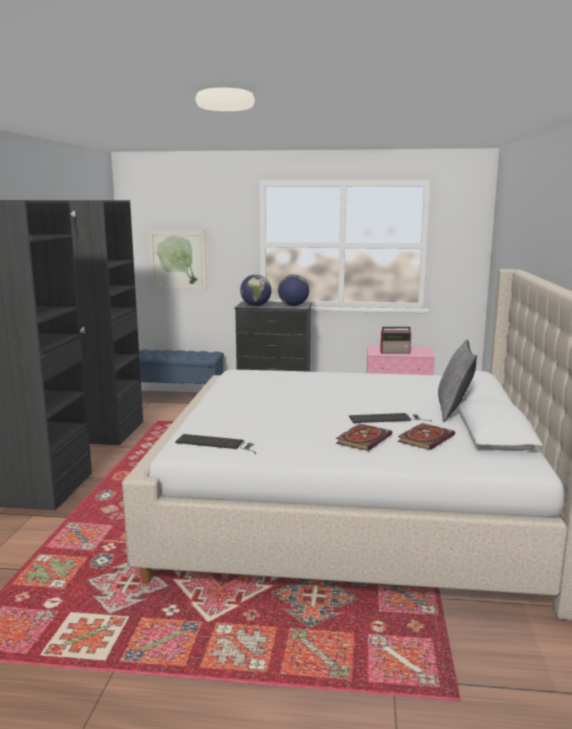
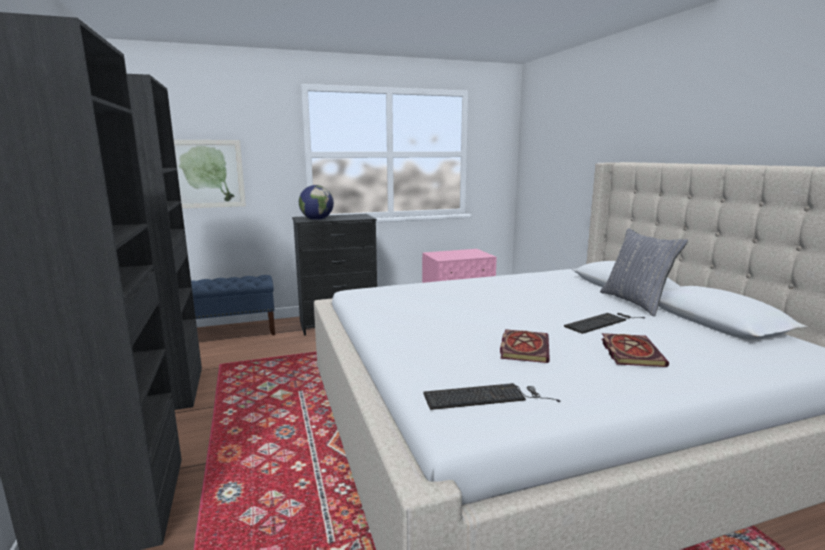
camera: 25 degrees left, 0 degrees up
globe [278,274,309,306] -> none
radio [380,327,412,354] -> none
book [397,423,455,450] -> book moved to [500,329,550,363]

